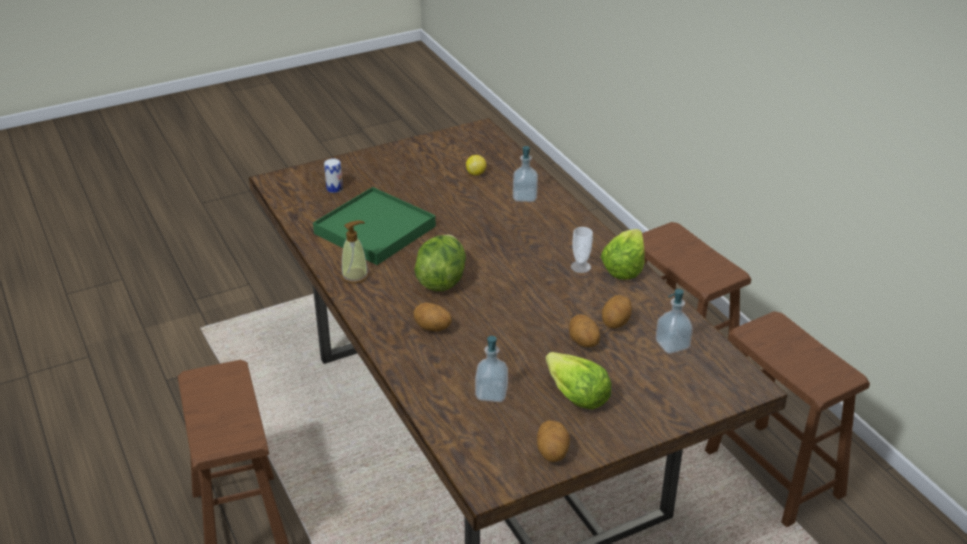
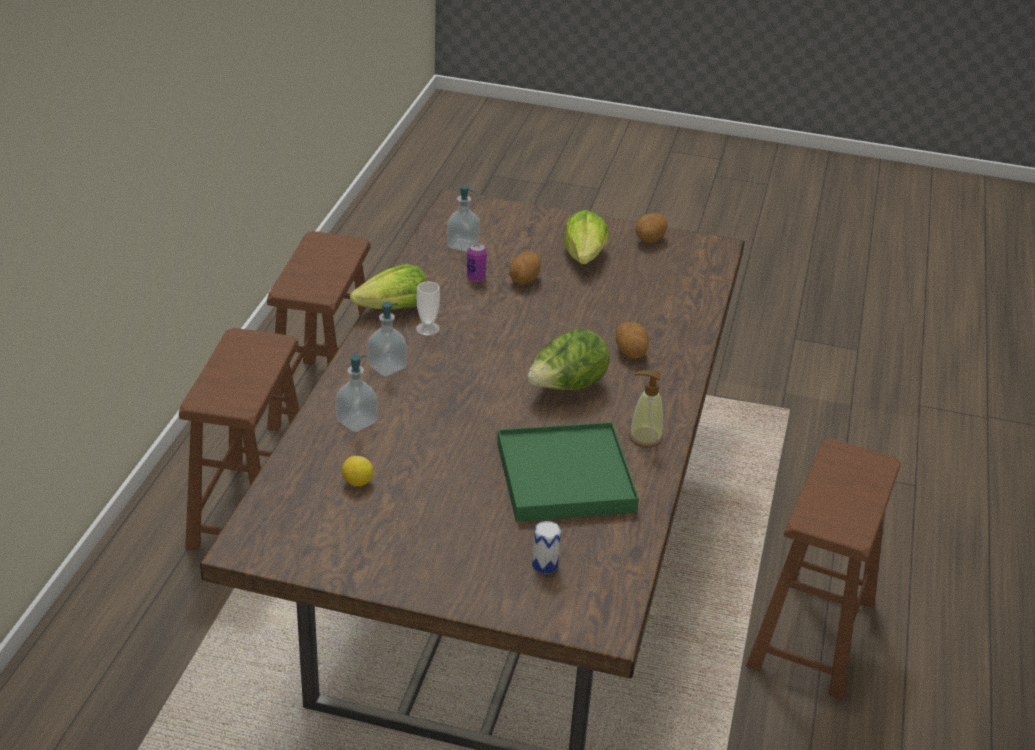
camera: 140 degrees left, 0 degrees up
soap dispenser [475,336,508,402] -> soap dispenser moved to [367,302,407,376]
potato [602,295,632,329] -> can [467,243,487,282]

